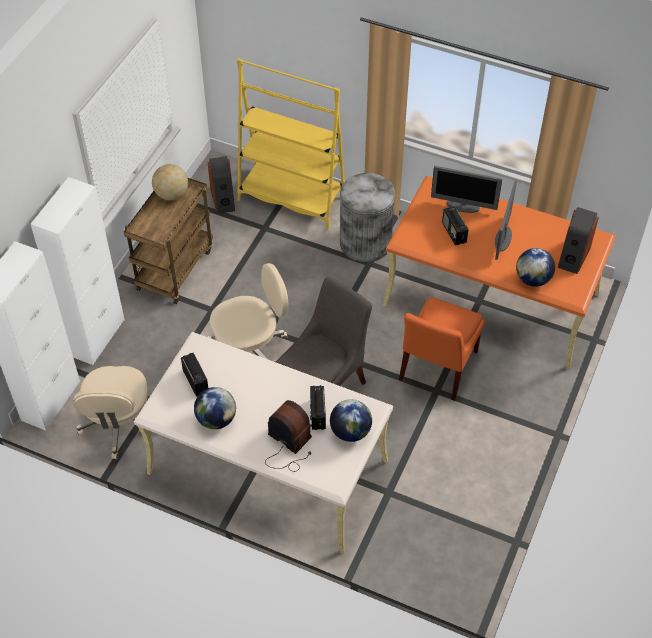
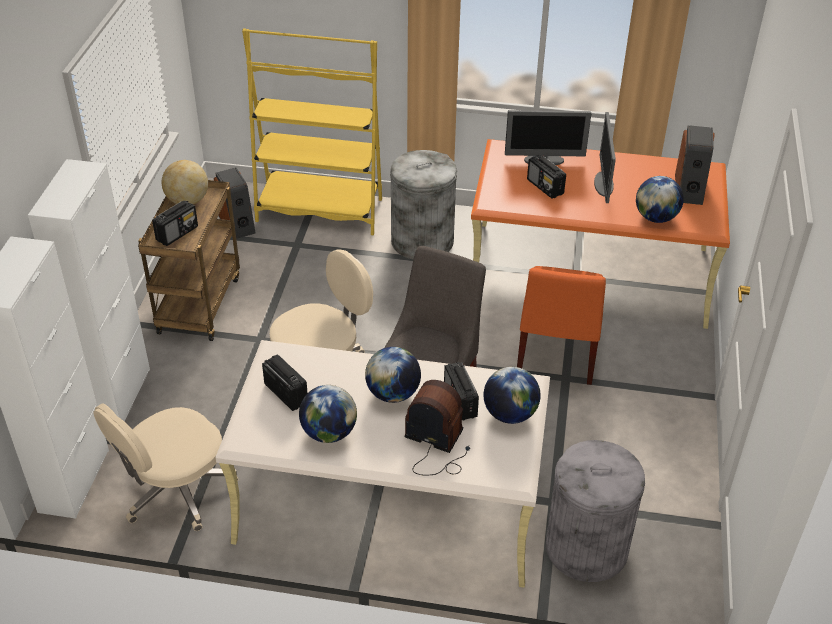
camera: 15 degrees left, 10 degrees down
beige office chair [73,366,148,459] -> beige office chair turned 60 degrees clockwise [94,403,239,531]
none -> radio [152,201,198,246]
none -> globe [365,347,421,403]
none -> grey trash can [546,440,645,582]

